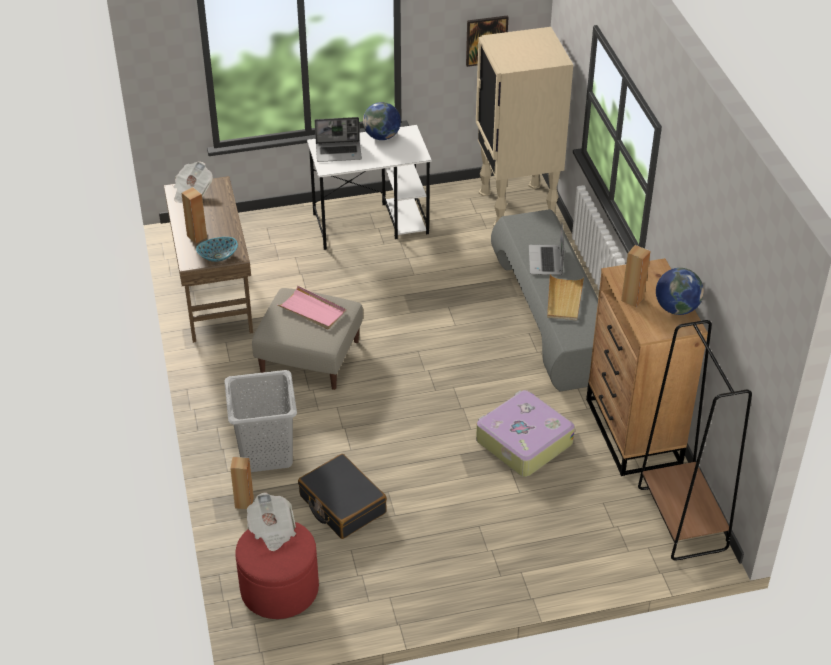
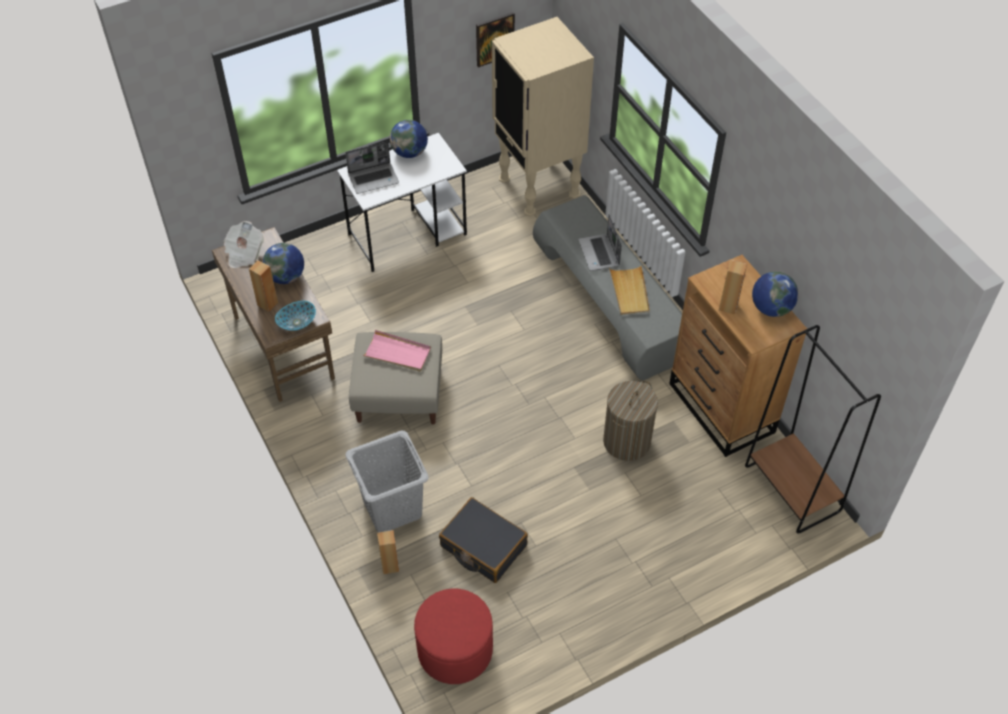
camera: 15 degrees left, 10 degrees up
newspaper [247,492,296,551] -> none
suitcase [476,390,575,477] -> laundry basket [603,381,658,461]
none -> globe [263,243,304,284]

